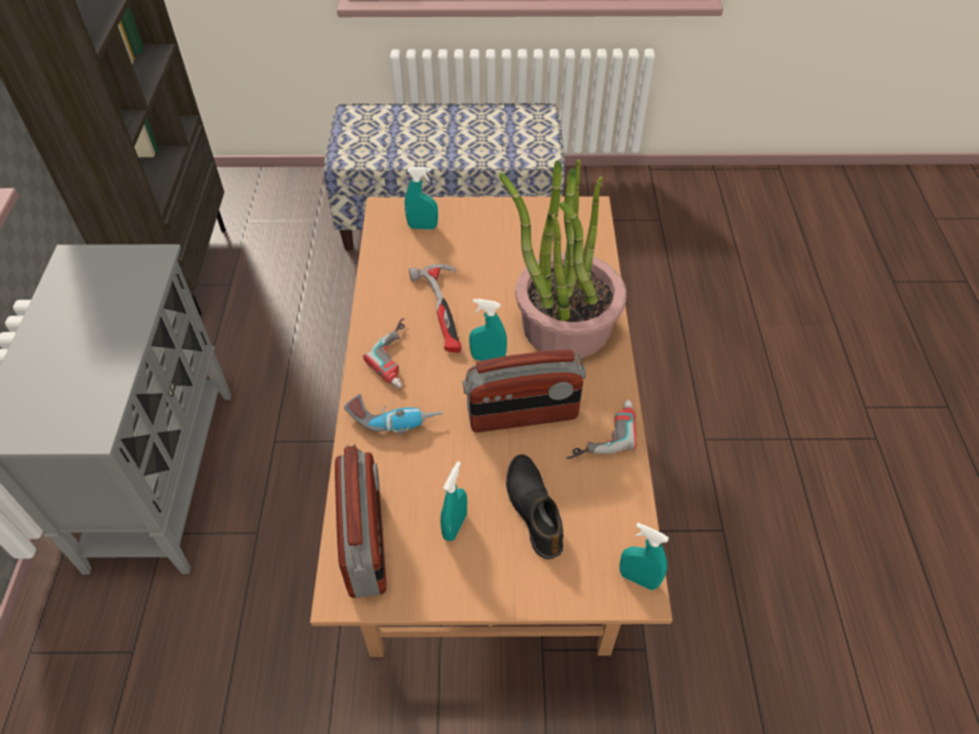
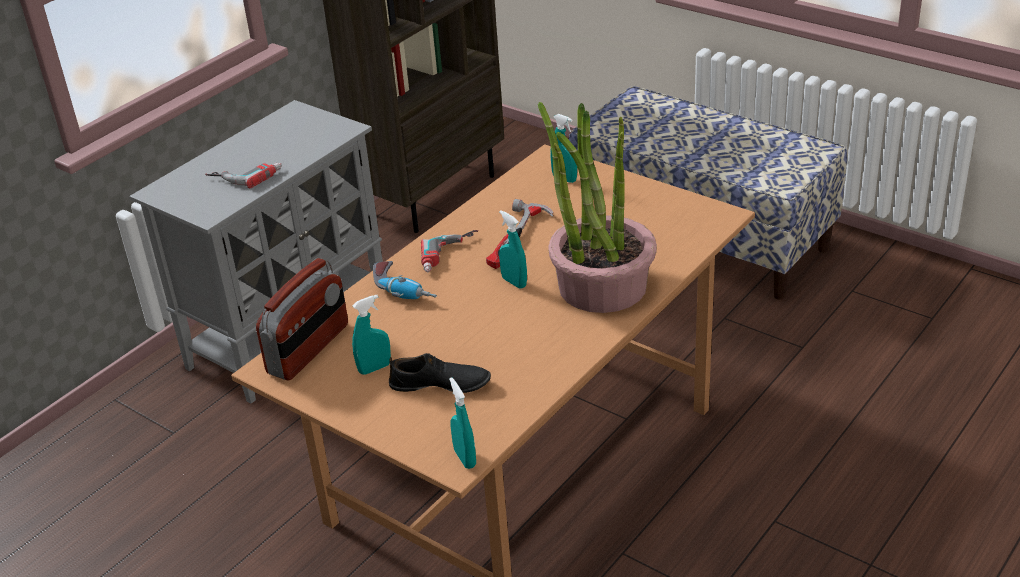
camera: 40 degrees right, 15 degrees down
radio [463,350,586,432] -> none
black shoe [506,454,563,559] -> black shoe turned 75 degrees clockwise [389,353,491,393]
power drill [566,399,637,459] -> power drill moved to [205,163,282,188]

